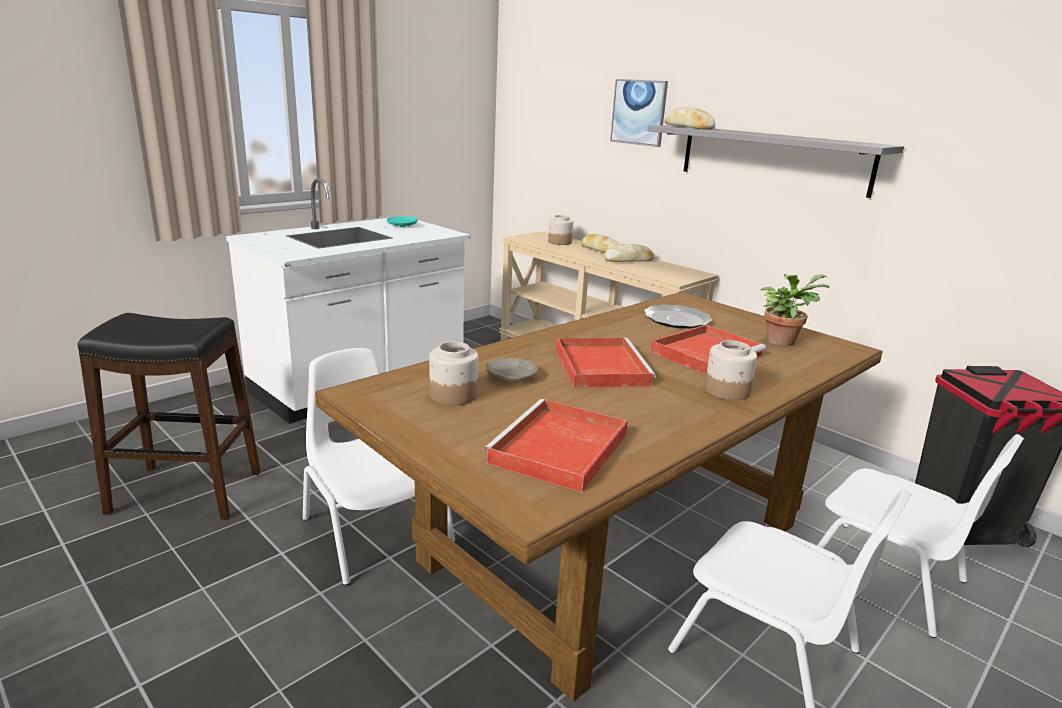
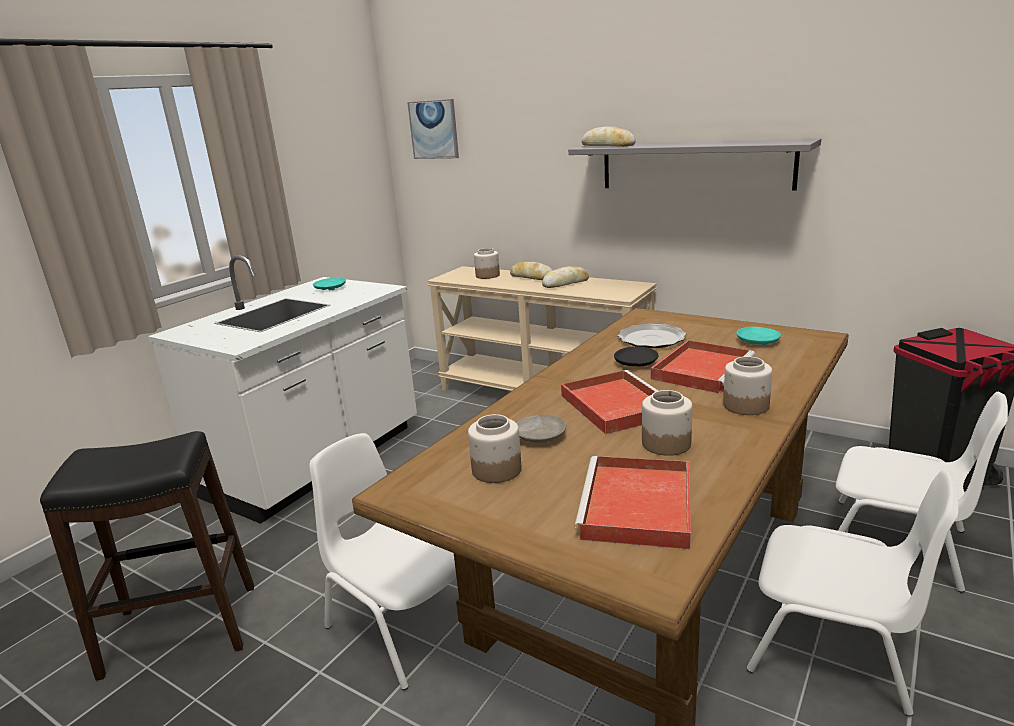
camera: 10 degrees left, 0 degrees up
picture [610,79,668,147] -> picture moved to [407,99,459,159]
potted plant [760,274,829,346] -> turquoise plate [737,327,781,345]
none -> black plate [614,346,659,367]
none -> jar [642,390,693,456]

